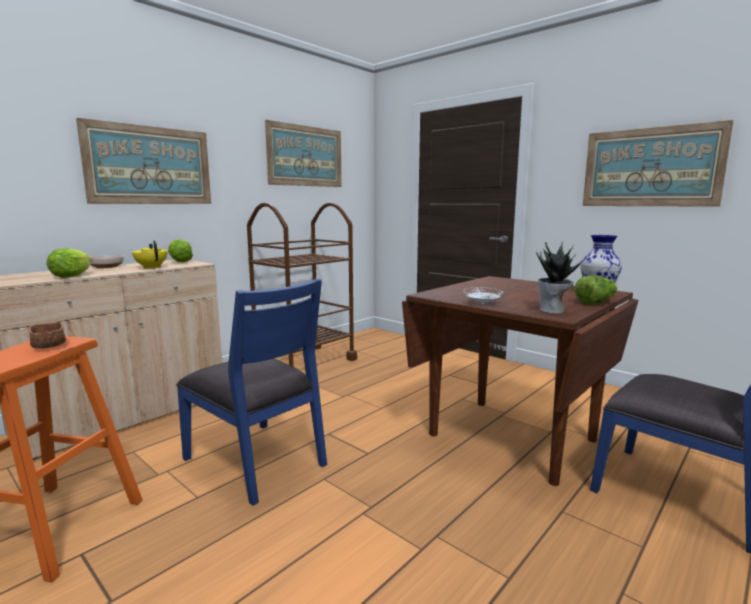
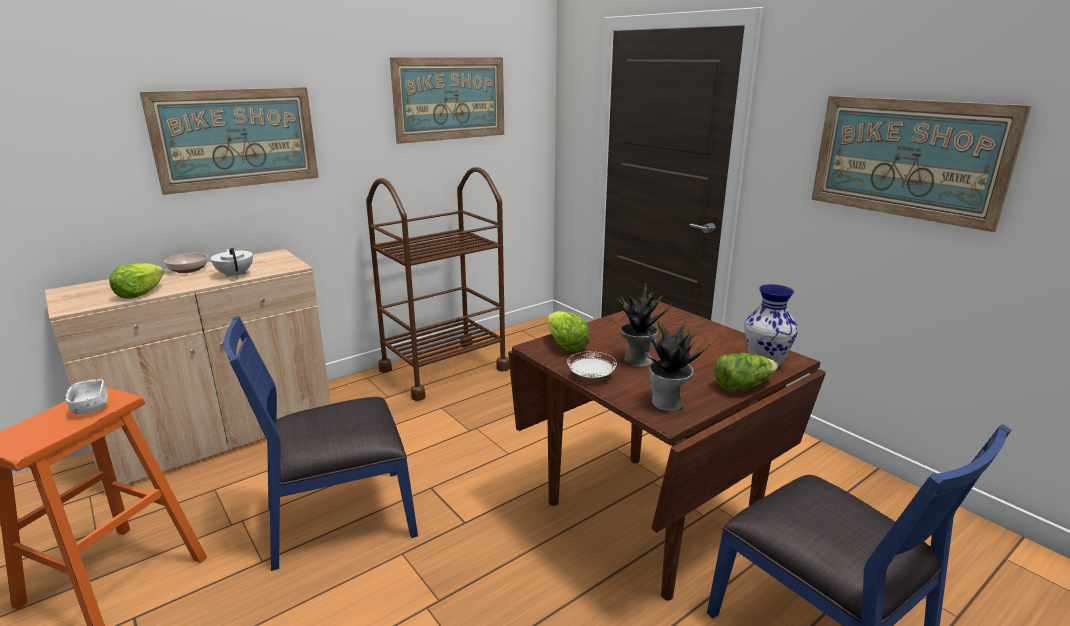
camera: 10 degrees right, 10 degrees up
brown bowl [29,322,66,349] -> white bowl [66,379,108,414]
yellow teapot [132,240,168,269] -> white teapot [211,248,253,278]
lettuce [168,239,193,262] -> lettuce moved to [547,311,590,351]
blue chair [176,278,327,506] -> blue chair turned 105 degrees clockwise [224,316,418,571]
none -> potted plant [618,283,672,367]

